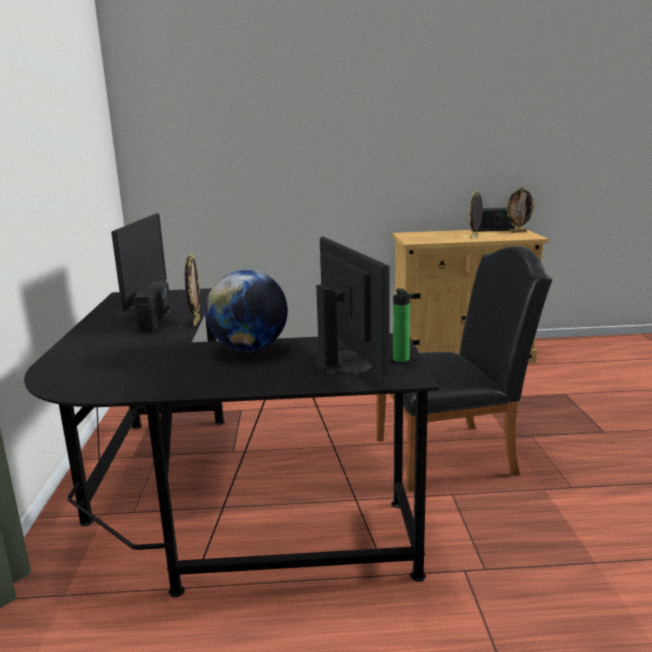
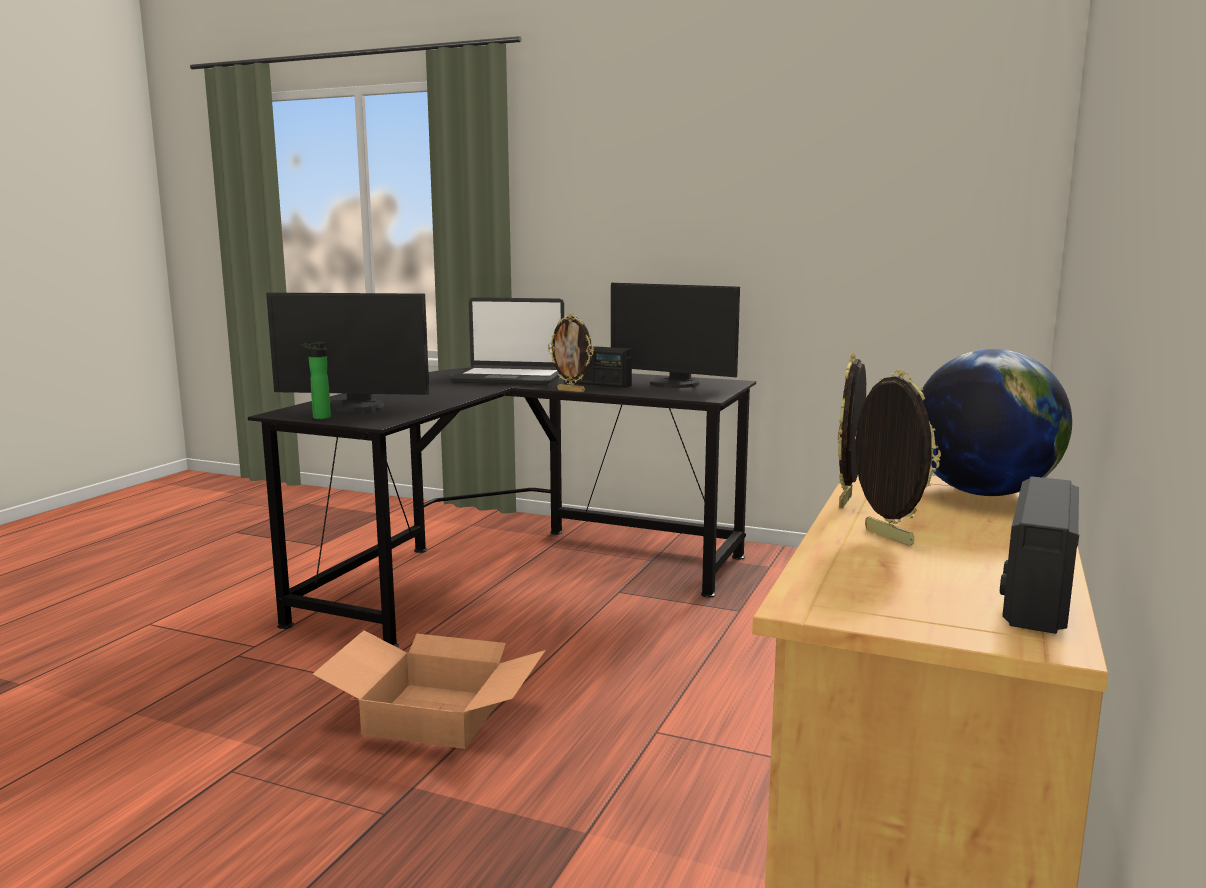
camera: 115 degrees right, 5 degrees down
globe [205,270,288,351] -> globe moved to [922,349,1072,496]
black chair [376,246,553,492] -> cardboard box [313,630,546,749]
picture frame [506,187,535,233] -> picture frame moved to [838,353,866,509]
none -> laptop [450,297,564,385]

